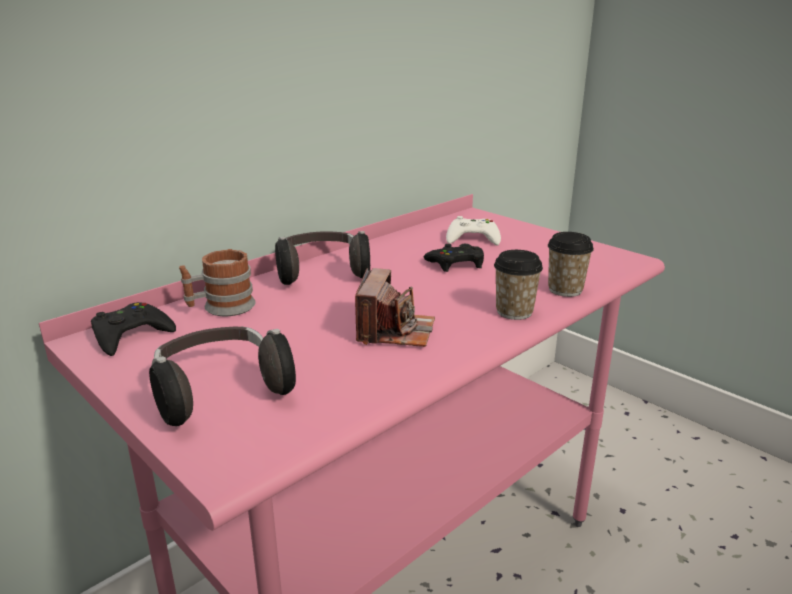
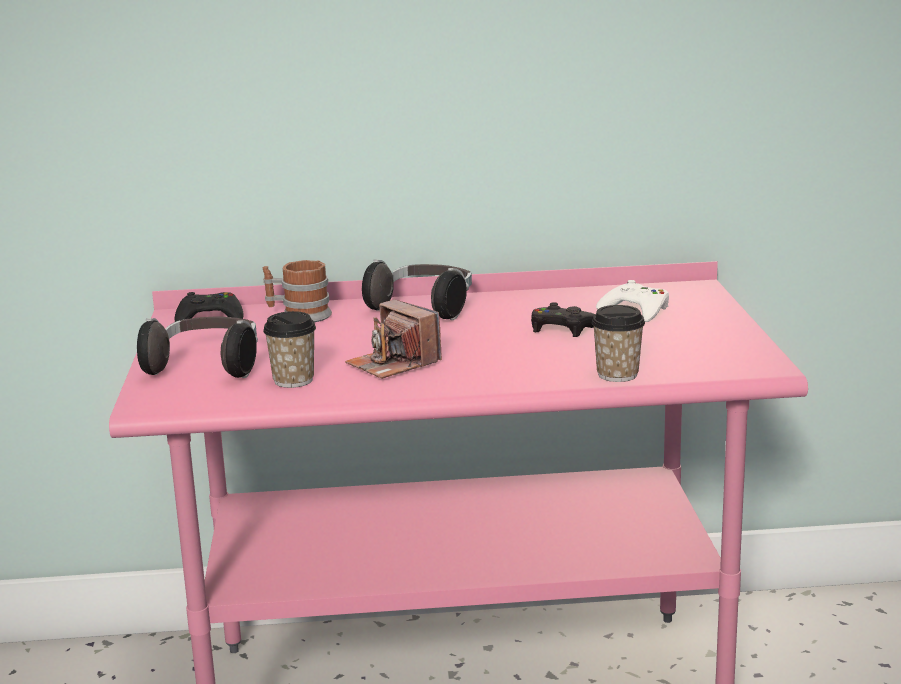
camera: 40 degrees right, 5 degrees down
camera [355,268,435,347] -> camera turned 90 degrees clockwise [345,299,442,379]
cup [494,250,543,320] -> cup moved to [263,311,316,388]

